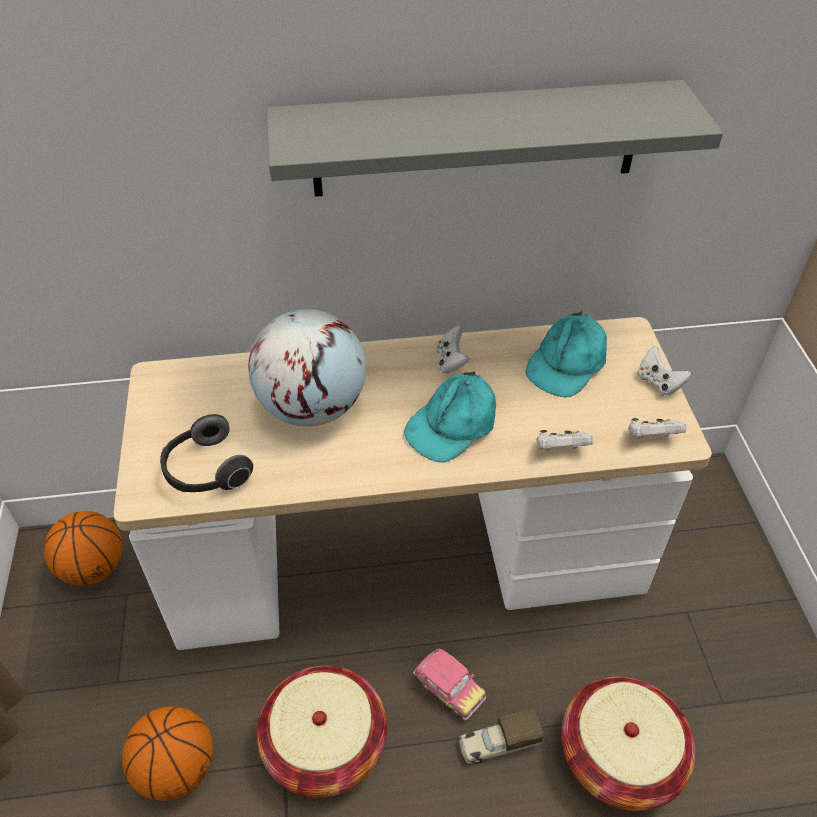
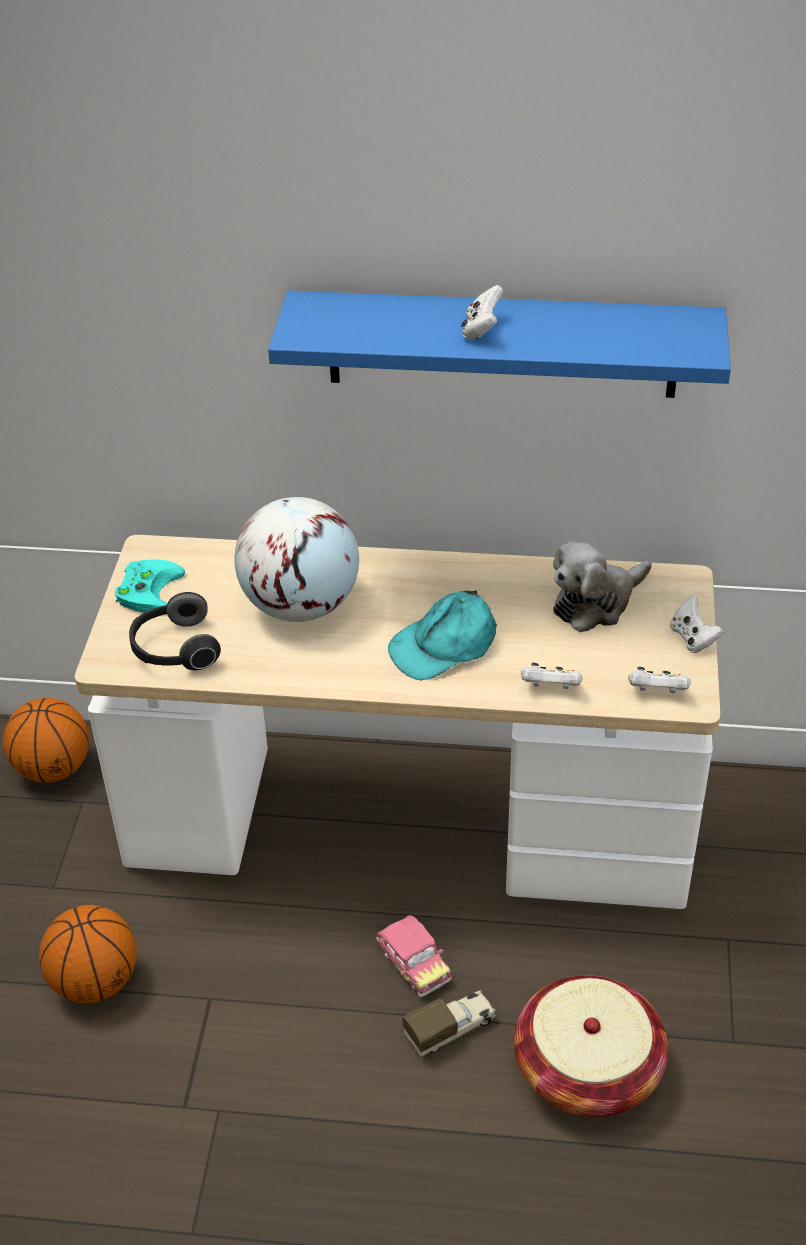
camera: 15 degrees right, 5 degrees down
basket [257,666,387,798] -> none
grey shelf [267,80,723,197] -> blue shelf [268,290,731,398]
white game controller [436,326,469,373] -> white game controller moved to [461,285,503,340]
toy truck [459,708,544,764] -> toy truck turned 150 degrees clockwise [402,990,496,1057]
turquoise cap [525,311,607,397] -> plush toy [553,541,651,632]
none -> turquoise game controller [115,559,185,613]

